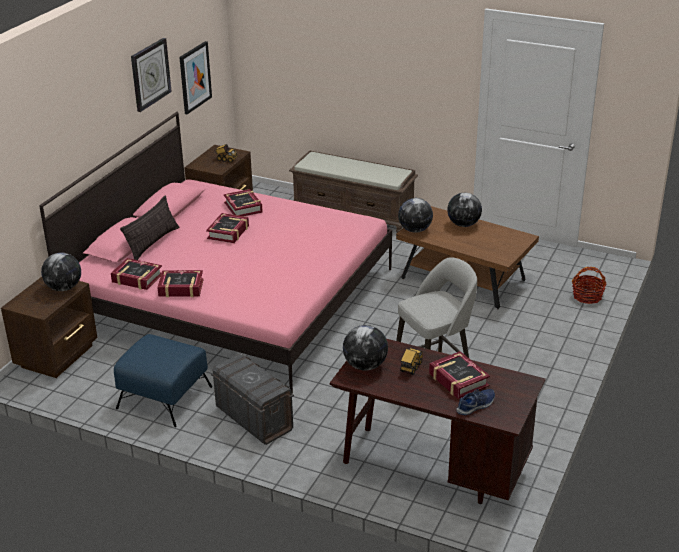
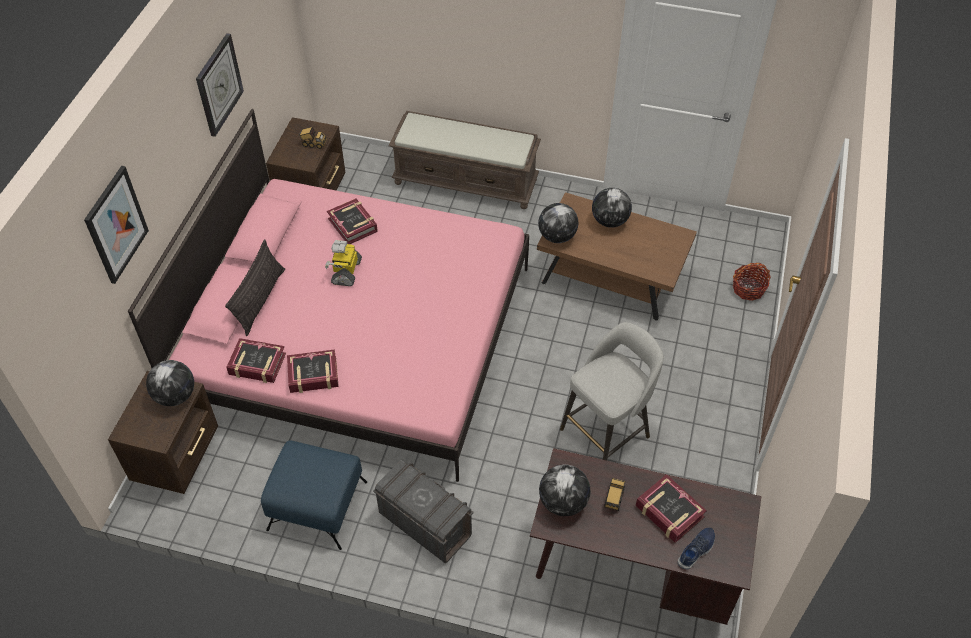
camera: 10 degrees left, 20 degrees up
picture [179,41,212,114] -> picture moved to [84,166,149,284]
book [206,213,249,243] -> toy robot [325,240,362,286]

